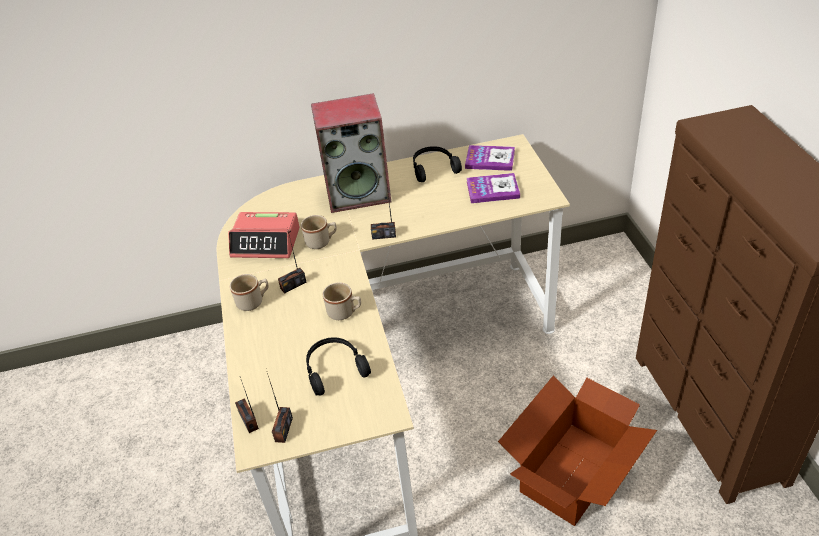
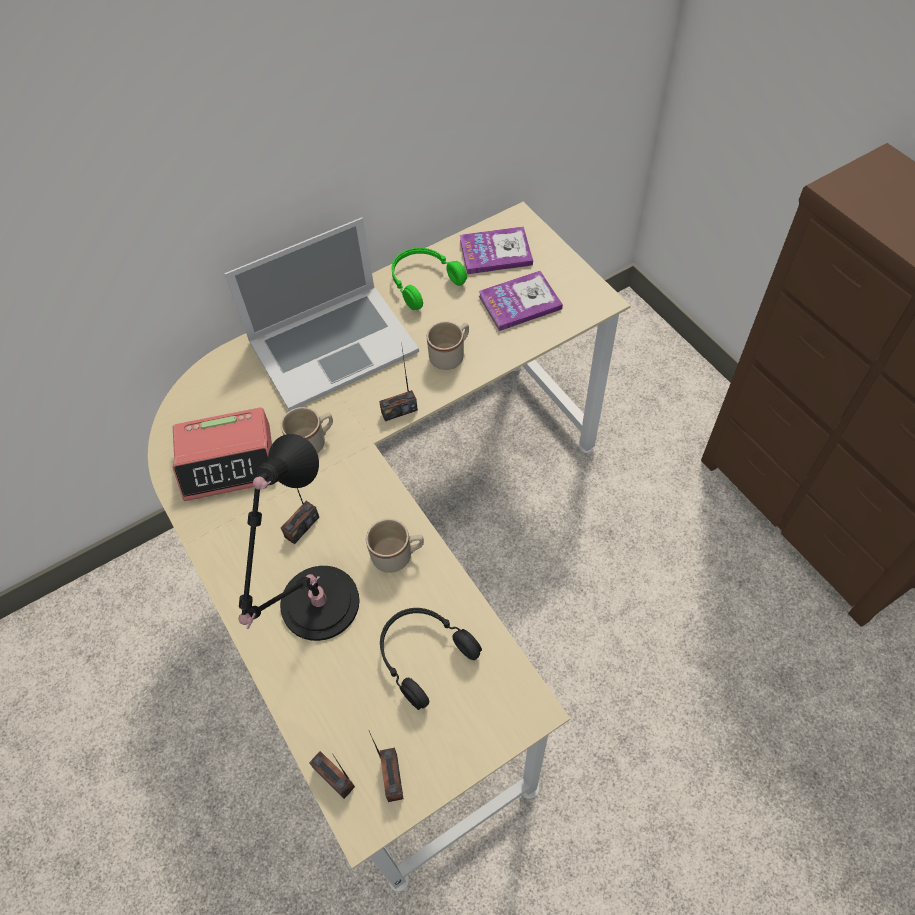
camera: 20 degrees left, 15 degrees up
beige mug [230,274,269,311] -> beige mug moved to [427,321,469,370]
speaker [311,93,391,213] -> laptop [224,217,419,411]
black headphones [413,146,462,182] -> green headphones [391,248,467,310]
cardboard box [498,376,657,526] -> none
none -> black table lamp [239,434,360,641]

